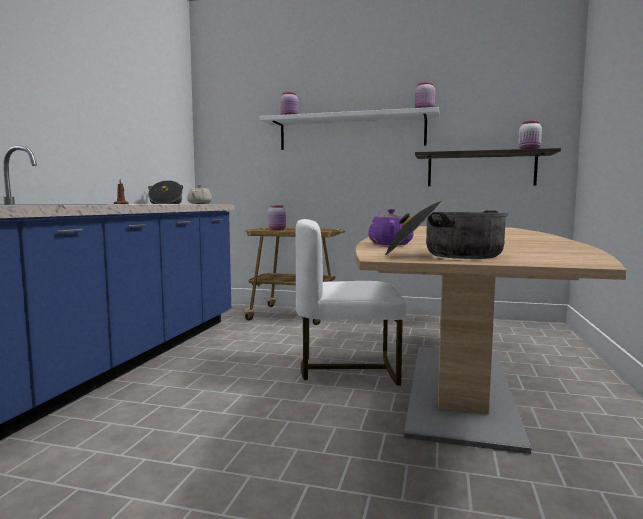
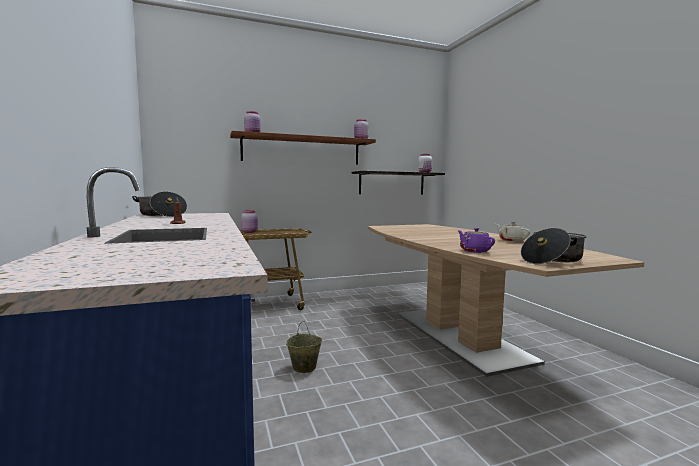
camera: 35 degrees left, 0 degrees up
beige teapot [187,185,212,204] -> beige teapot moved to [496,222,530,242]
white shelf [260,107,439,150] -> brown shelf [230,131,376,165]
white chair [295,219,407,386] -> none
none -> beige bucket [286,321,322,373]

